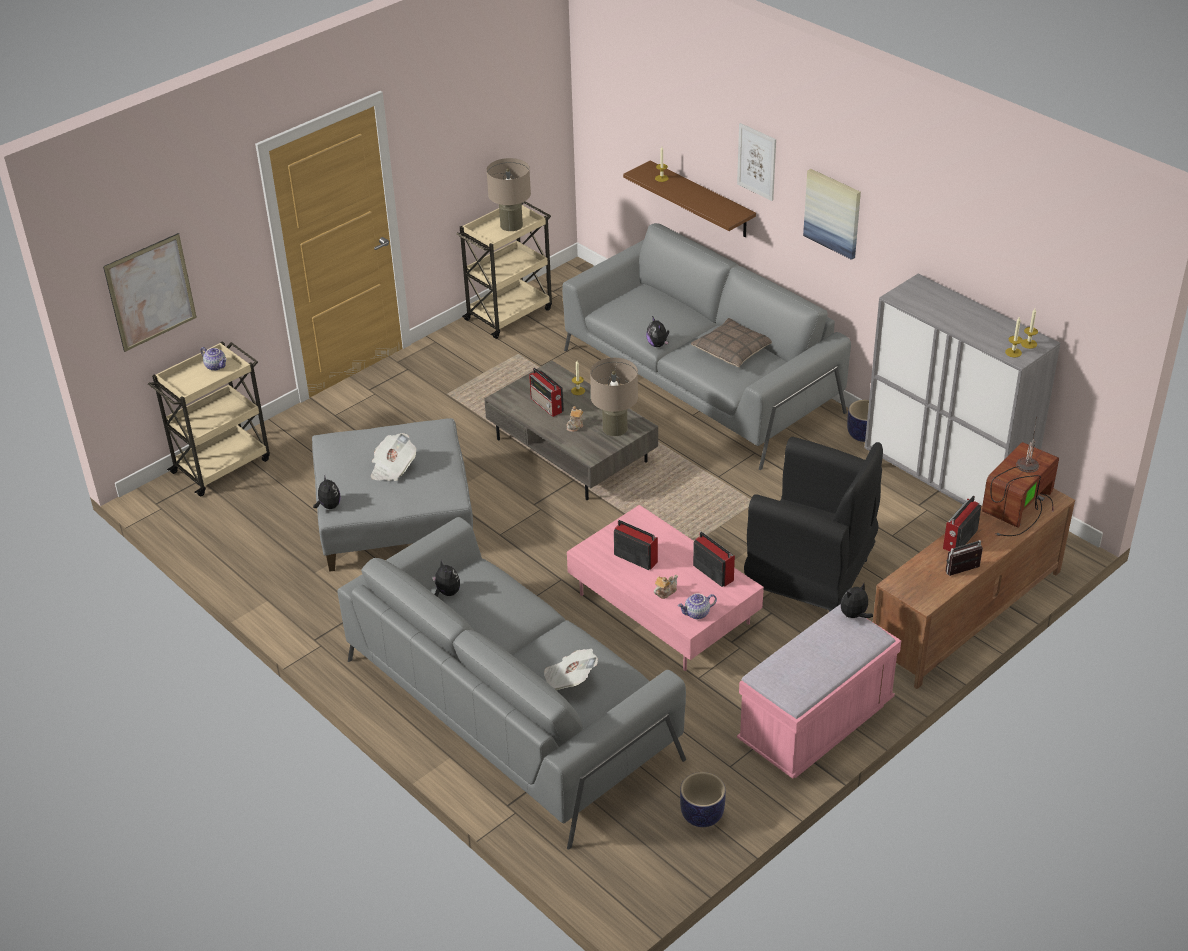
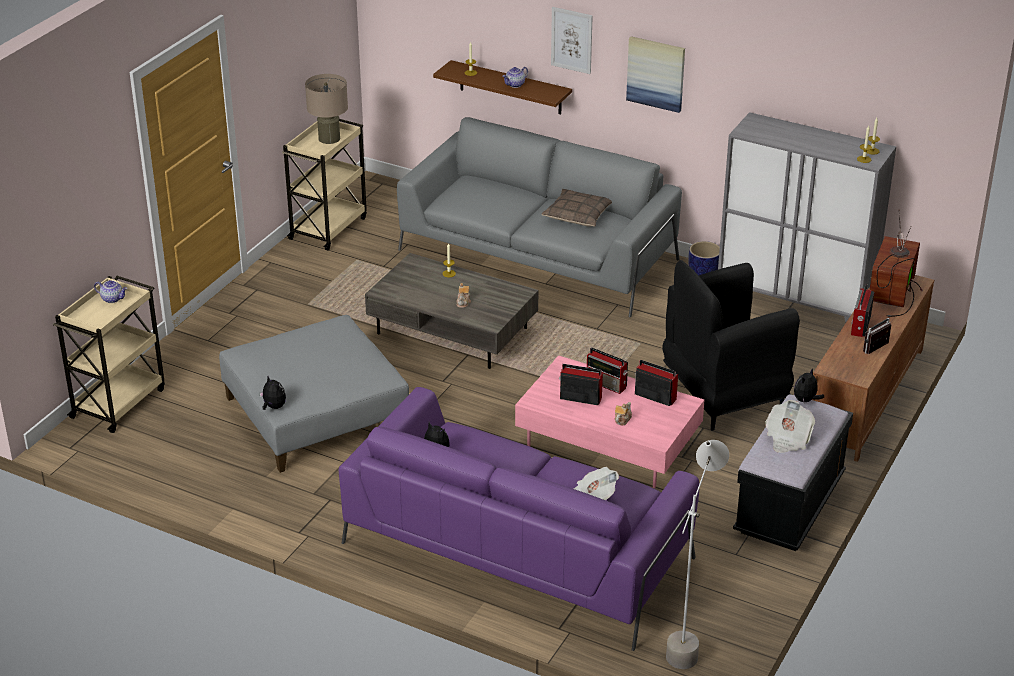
camera: 20 degrees left, 5 degrees down
picture [103,233,197,352] -> none
grey sofa [337,517,686,850] -> purple sofa [339,387,699,651]
newspaper [371,433,416,481] -> newspaper moved to [765,400,815,453]
radio [529,368,564,417] -> radio moved to [587,347,628,394]
beige table lamp [590,358,638,436] -> none
plush toy [646,316,669,347] -> none
teapot [678,593,717,619] -> teapot moved to [502,67,528,88]
planter [680,772,726,827] -> none
pink bench [737,604,901,779] -> black bench [733,394,853,551]
black armchair [744,437,883,612] -> black armchair turned 150 degrees clockwise [662,260,800,431]
none -> grey floor lamp [666,440,729,669]

